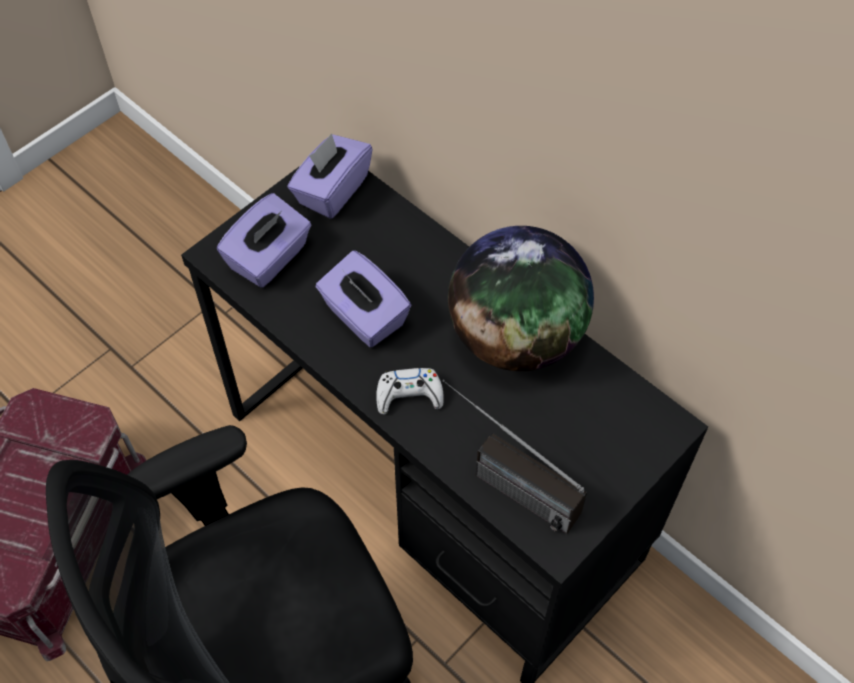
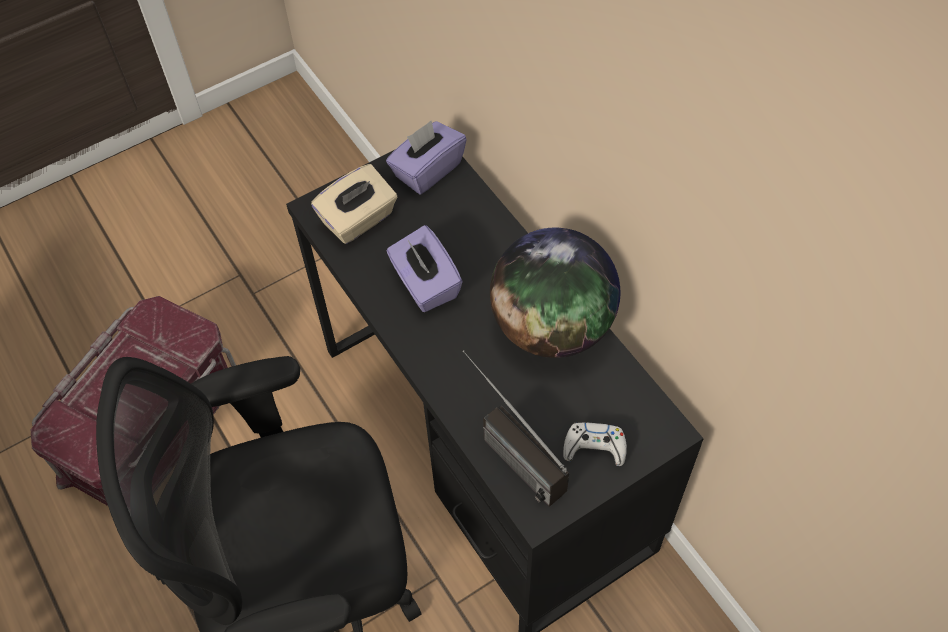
camera: 15 degrees right, 0 degrees up
purple tissue box [217,193,311,288] -> beige tissue box [311,164,397,244]
white game controller [376,368,443,414] -> white game controller moved to [563,422,627,466]

